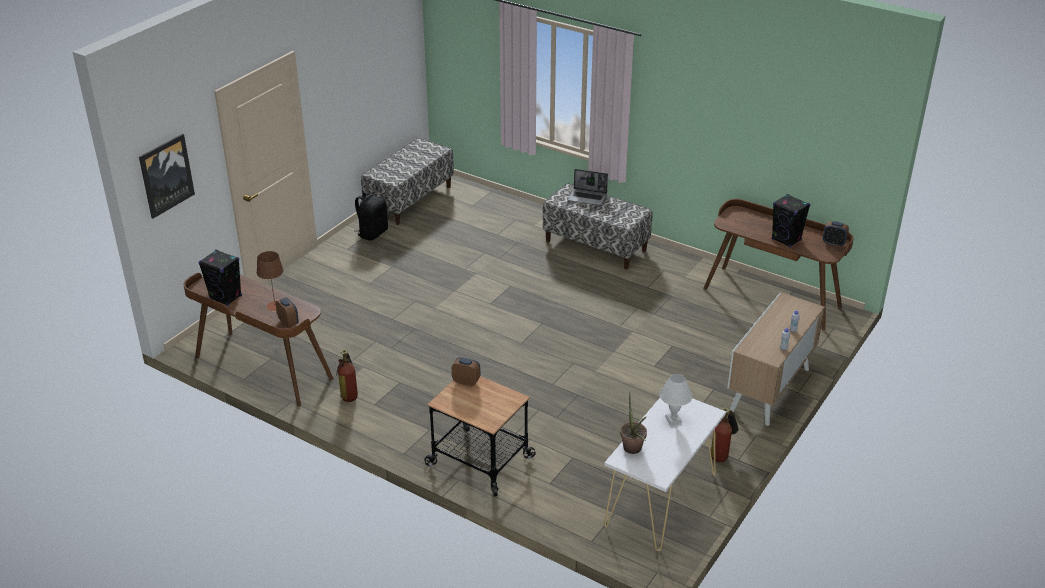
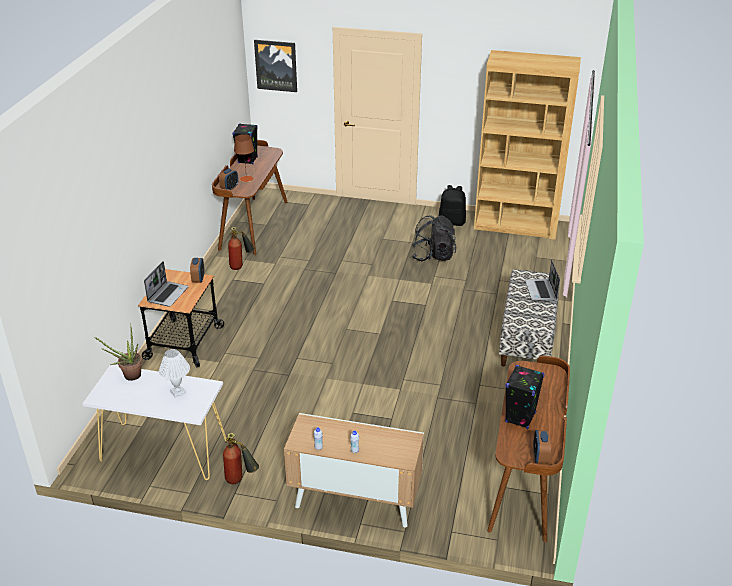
camera: 70 degrees right, 0 degrees up
bench [361,138,454,225] -> brown bookcase [474,50,581,240]
none -> laptop [144,261,189,307]
none -> black backpack [412,215,456,261]

